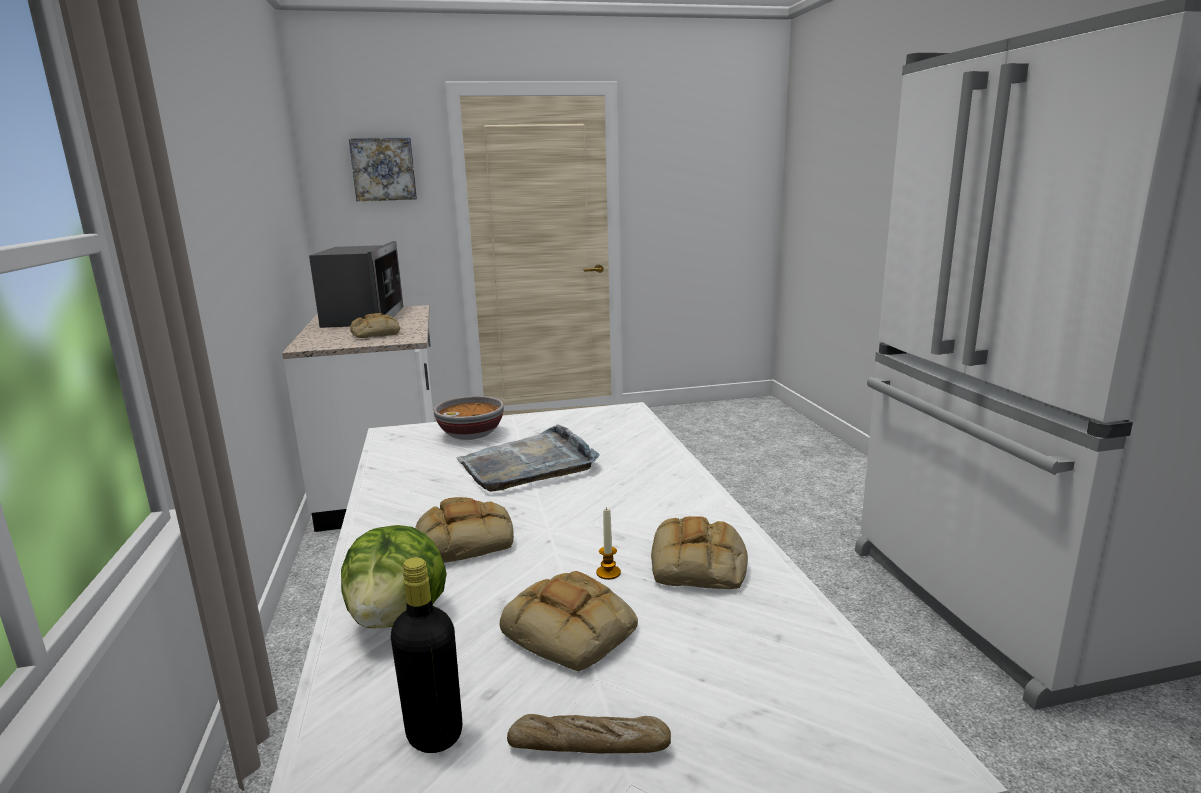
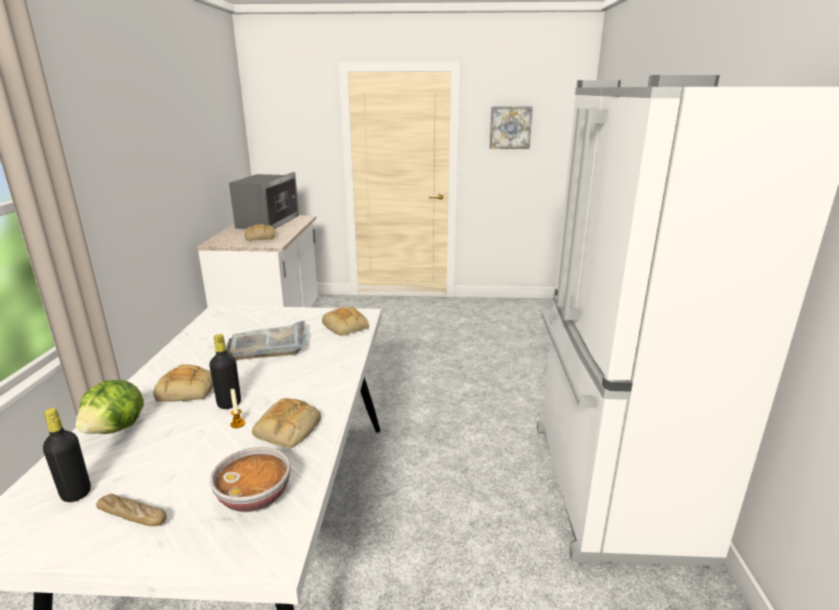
camera: 15 degrees right, 5 degrees up
picture [349,138,417,201] -> picture moved to [490,106,533,149]
bowl [434,396,504,440] -> bowl moved to [210,447,290,512]
bread [500,571,638,672] -> bread moved to [322,307,369,336]
none -> black bottle [209,334,241,409]

